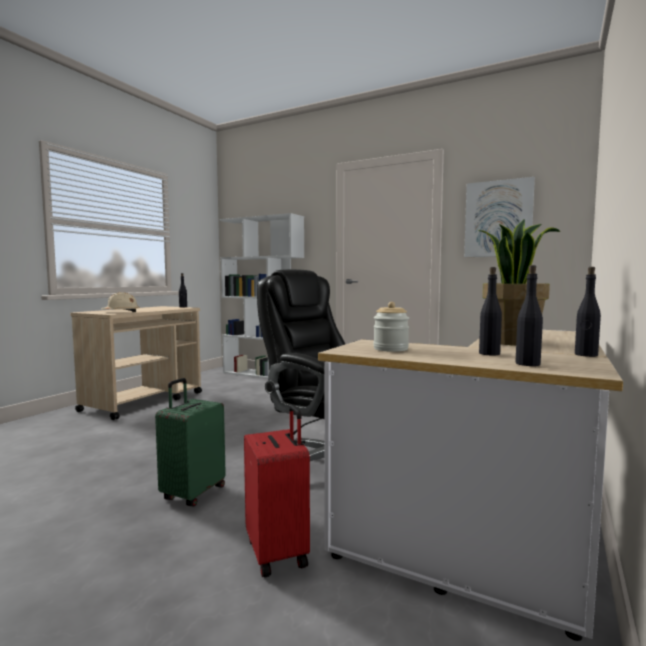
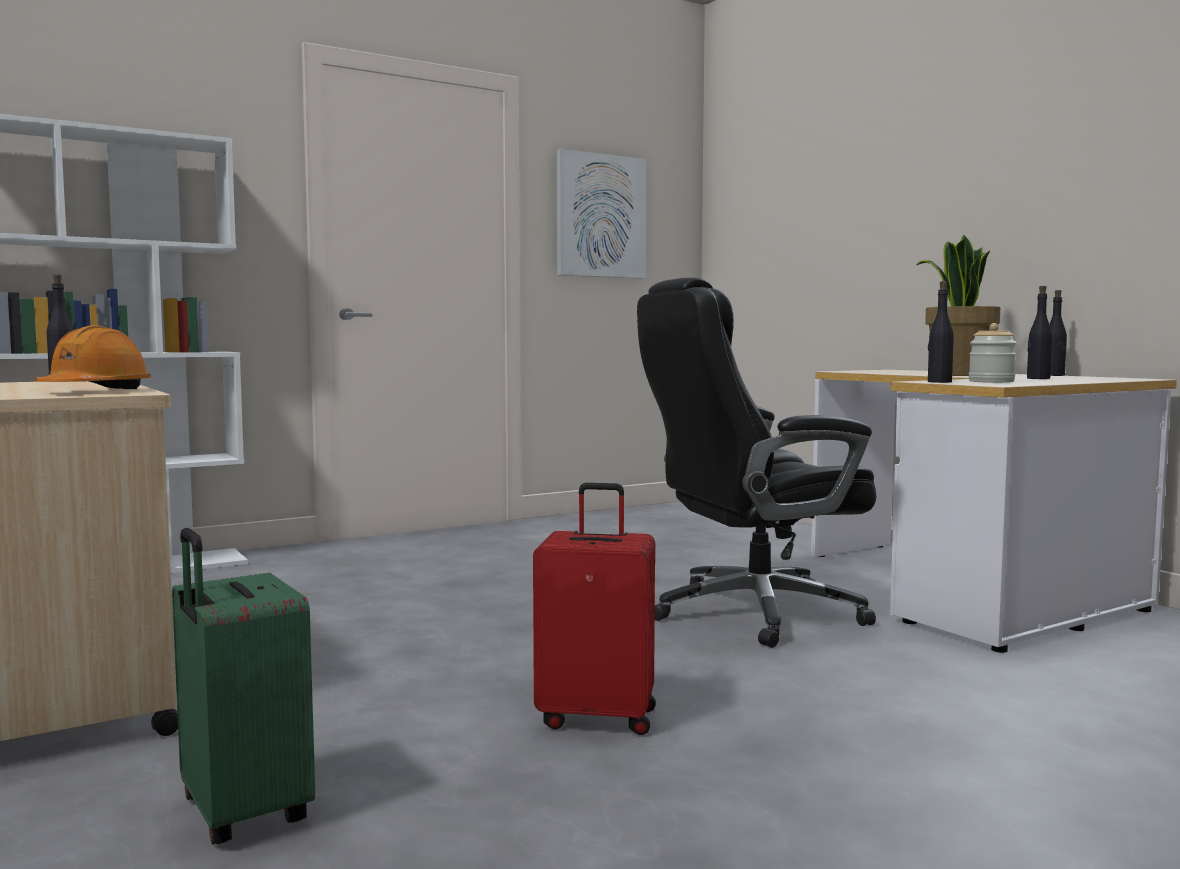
camera: 60 degrees left, 0 degrees up
beige hard hat [101,292,140,312] -> orange hard hat [34,325,151,389]
green suitcase [155,378,226,506] -> green suitcase moved to [172,528,315,845]
red suitcase [244,405,310,578] -> red suitcase moved to [533,483,656,735]
black bottle [515,265,543,366] -> black bottle moved to [928,281,954,383]

